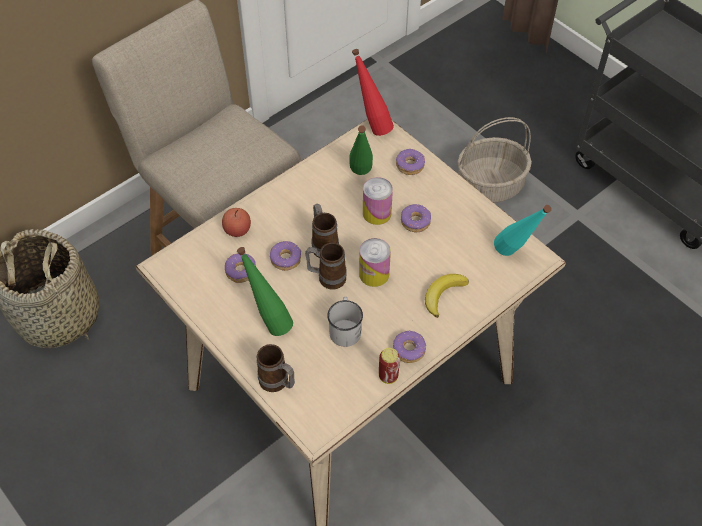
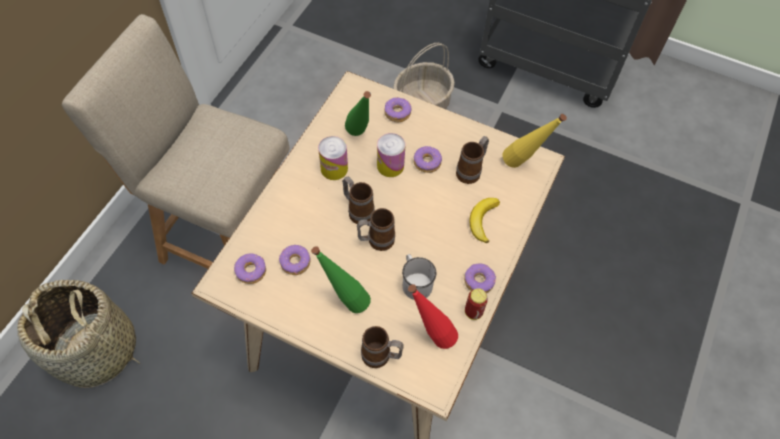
camera: 25 degrees left, 5 degrees up
apple [222,208,251,237] -> none
donut [270,241,301,271] -> donut moved to [234,253,266,284]
red bottle [352,49,394,136] -> red bottle moved to [408,284,458,349]
can [359,238,391,287] -> can moved to [318,136,348,180]
turquoise bottle [494,205,552,256] -> yellow bottle [503,114,567,168]
none -> mug [456,136,489,184]

